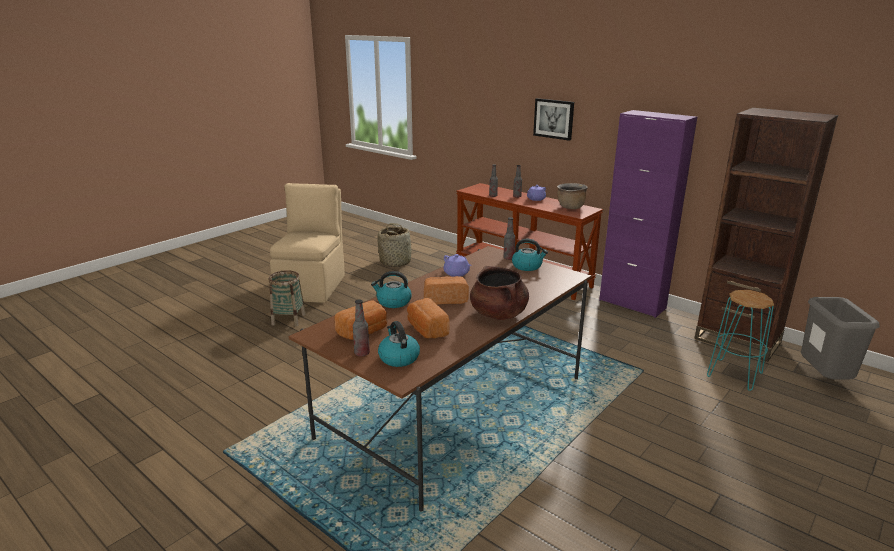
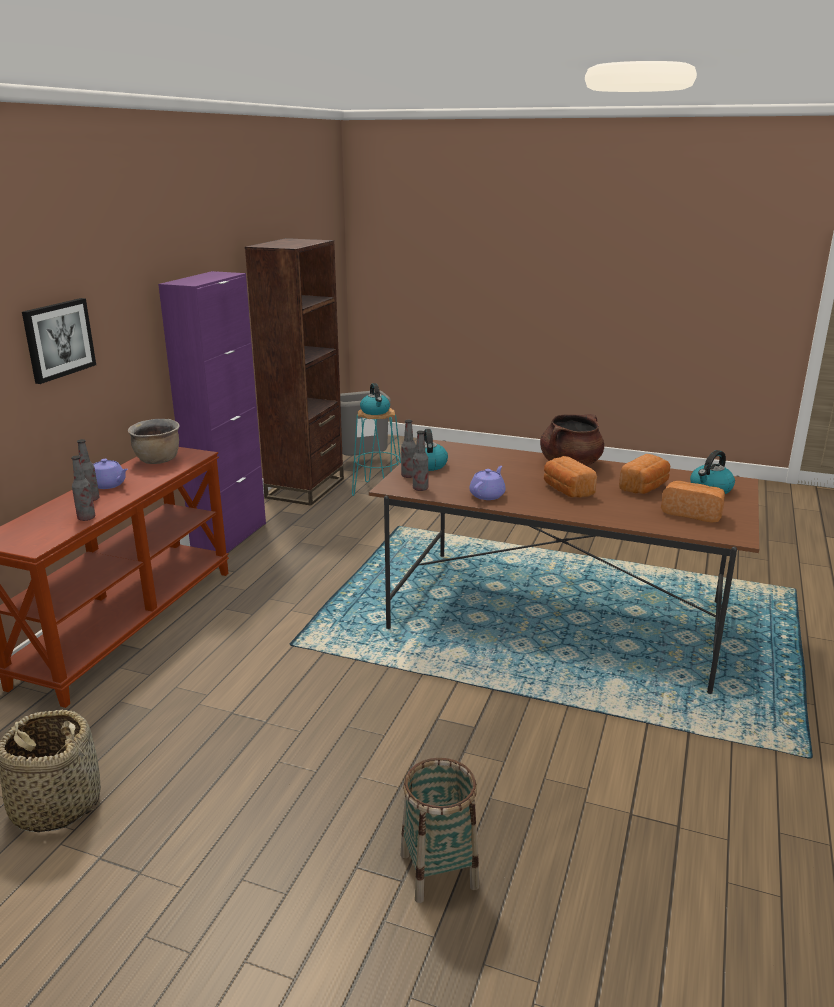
camera: 110 degrees left, 0 degrees up
beige chair [270,183,345,303] -> none
bottle [353,299,370,357] -> bottle moved to [413,431,428,491]
kettle [371,271,412,308] -> kettle moved to [360,383,390,415]

